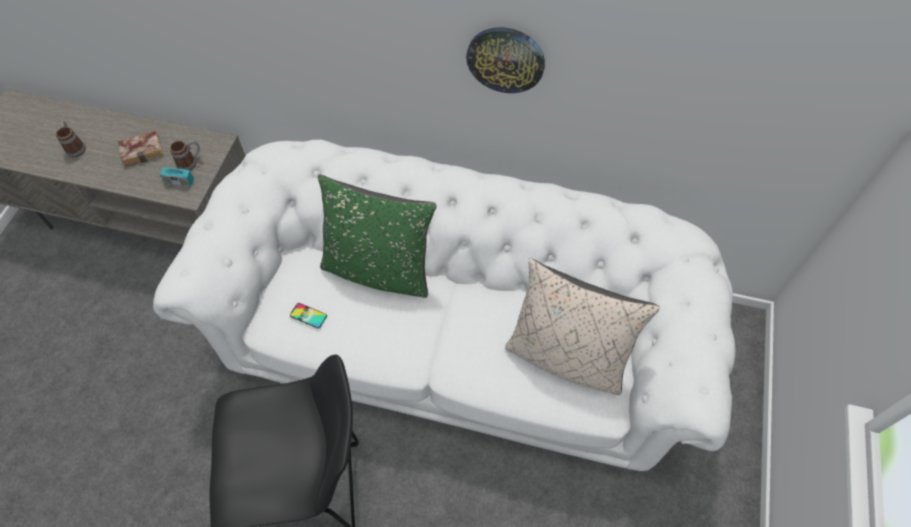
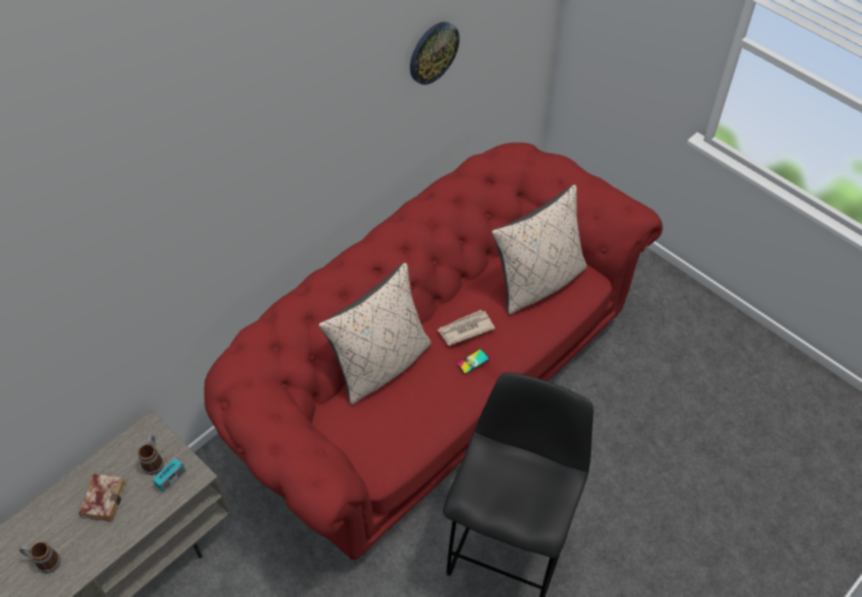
camera: 60 degrees left, 5 degrees down
white sofa [153,140,735,471] -> red sofa [204,142,663,560]
phone [290,303,327,329] -> phone moved to [456,349,490,374]
green pillow [318,174,436,298] -> beige pillow [319,263,431,405]
wall clock [466,27,545,93] -> wall clock moved to [410,22,460,85]
none -> newspaper [438,310,495,346]

